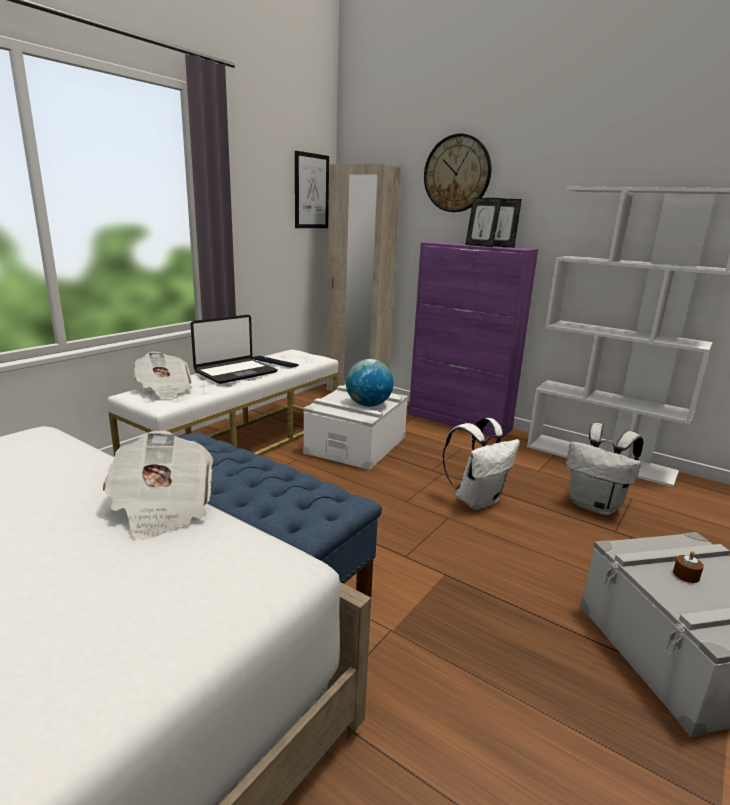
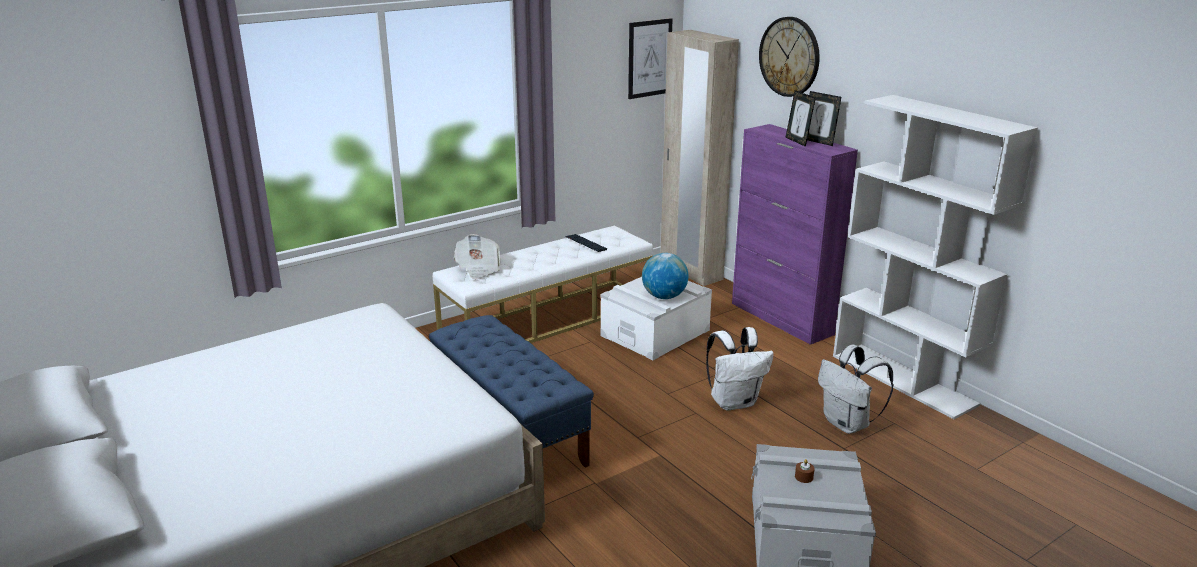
camera: 20 degrees right, 5 degrees up
newspaper [103,430,213,540] -> none
laptop [190,315,278,384] -> none

